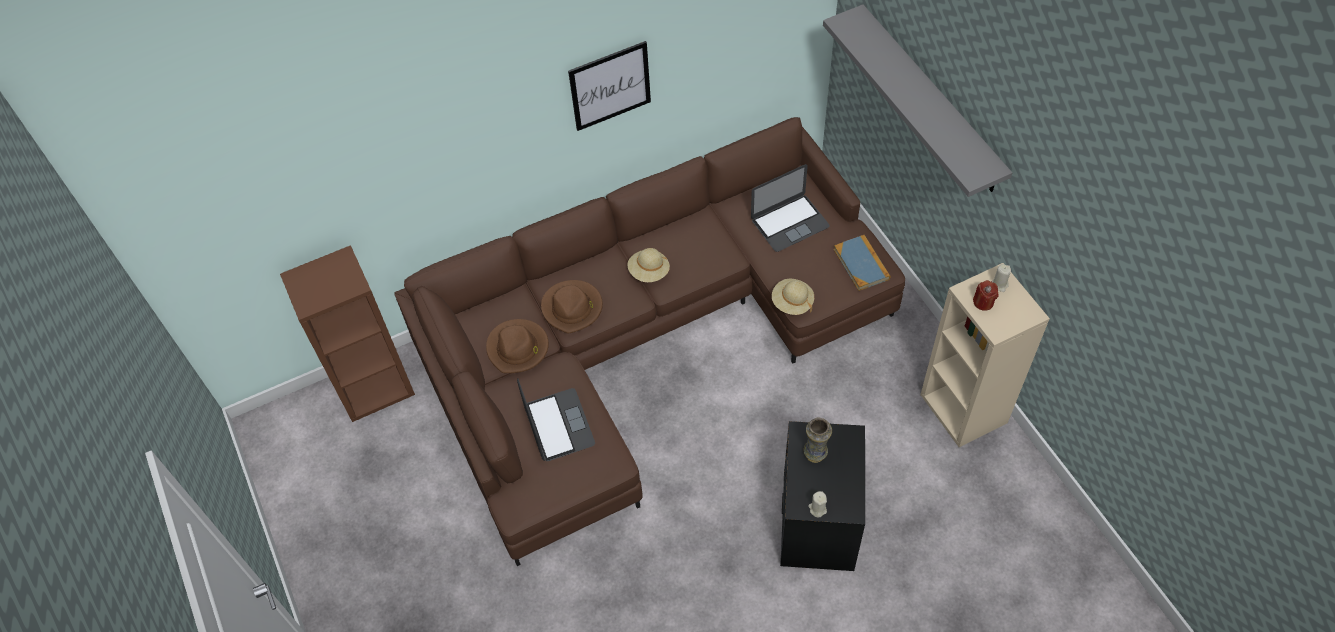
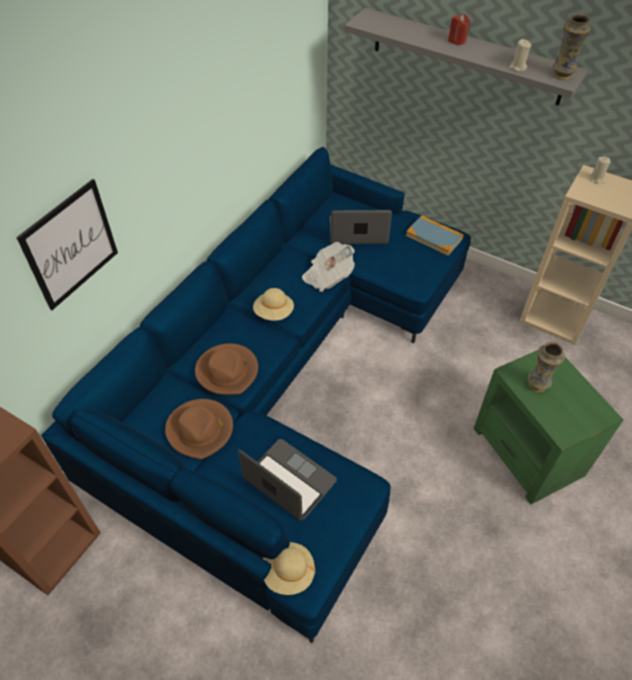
camera: 35 degrees left, 5 degrees down
brown sofa [394,117,905,566] -> blue sofa [41,147,471,643]
picture [568,41,651,131] -> picture moved to [16,179,118,310]
laptop [751,164,830,252] -> laptop turned 120 degrees counterclockwise [330,210,392,244]
beige hat [772,279,814,315] -> beige hat moved to [263,542,315,595]
black side table [780,421,865,571] -> green side table [473,350,623,504]
beige candle [808,491,827,517] -> beige candle moved to [509,39,531,71]
red candle [973,280,999,311] -> red candle moved to [448,14,470,45]
none -> newspaper [302,242,355,292]
none -> vase [553,14,591,80]

